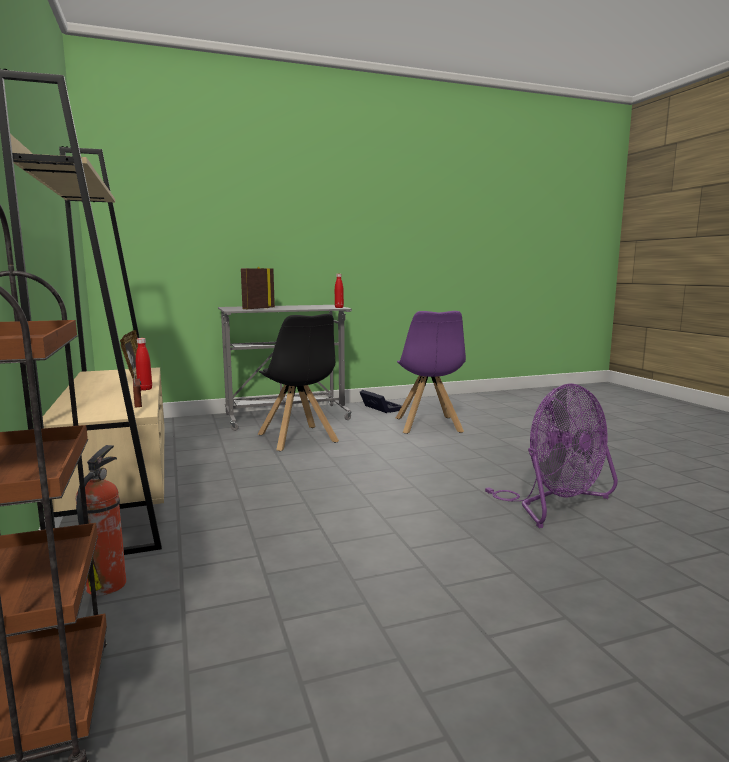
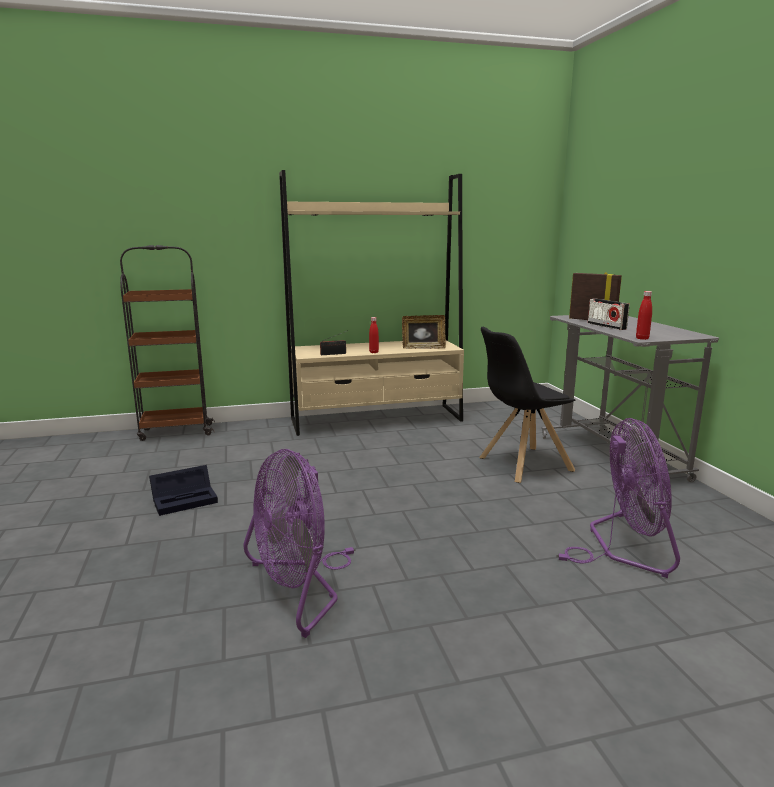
camera: 95 degrees right, 5 degrees up
fire extinguisher [75,445,126,596] -> none
black storage box [360,390,402,413] -> black storage box moved to [149,465,218,516]
purple chair [396,311,466,434] -> purple fan [557,418,680,578]
none -> radio [588,298,629,330]

